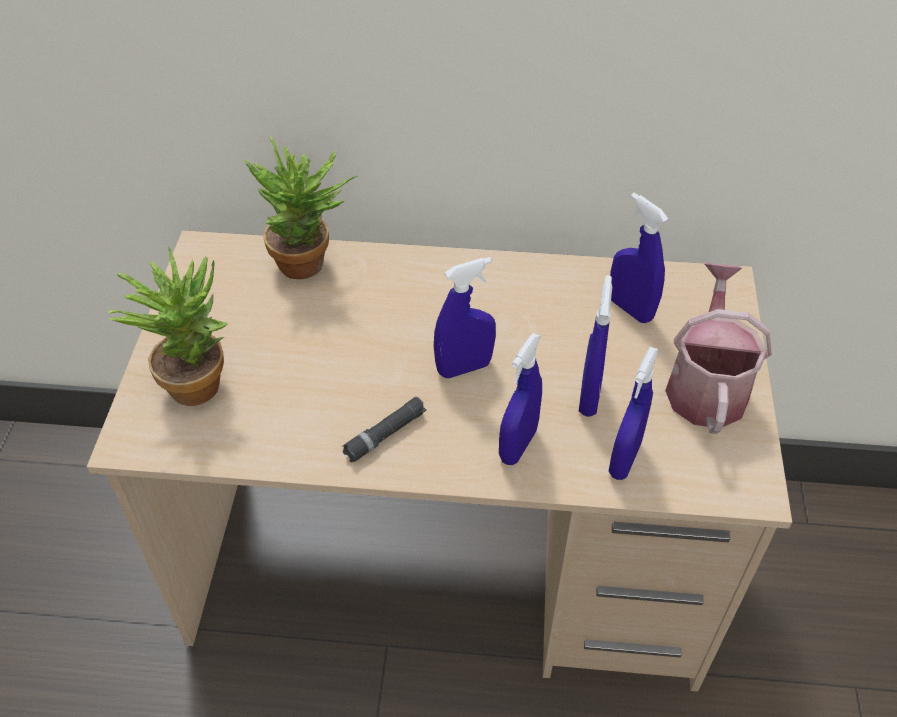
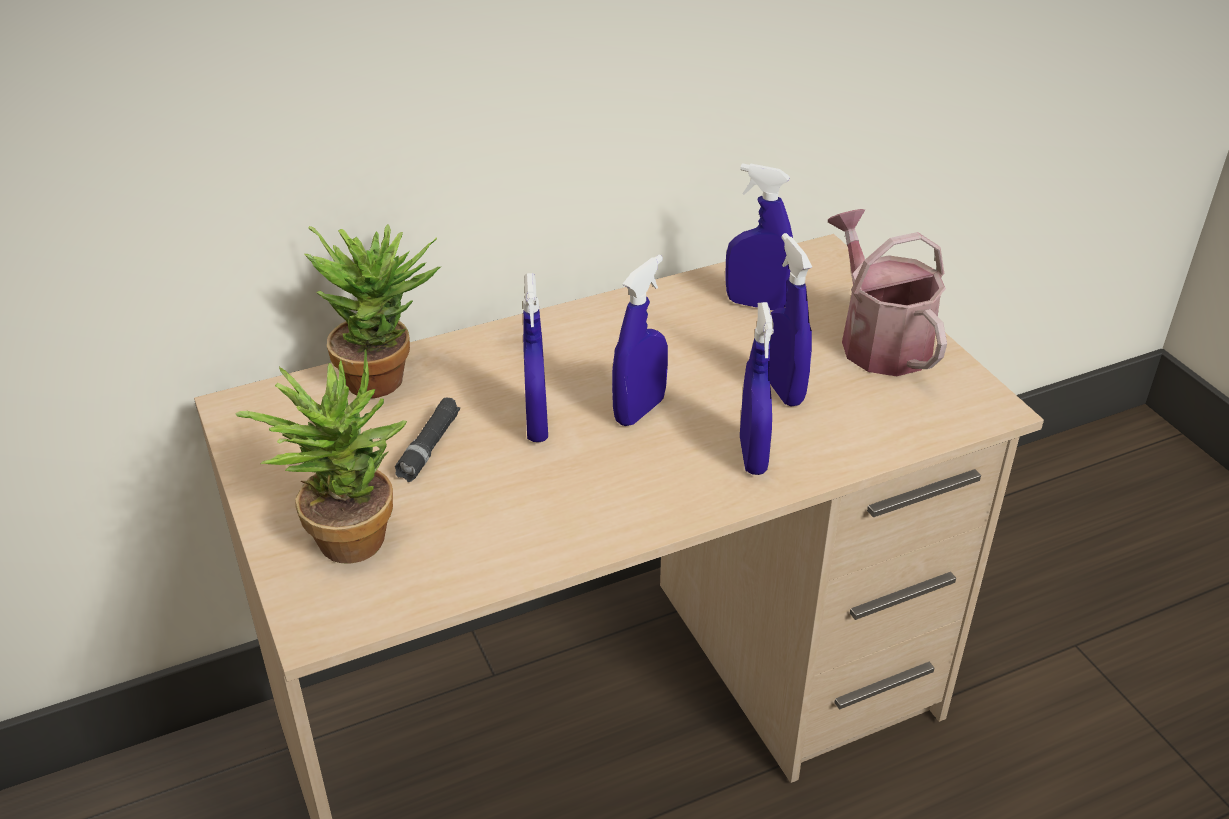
camera: 30 degrees left, 10 degrees down
black flashlight [342,397,426,463] -> black flashlight moved to [395,398,460,482]
blue spray bottle [609,347,659,480] -> blue spray bottle moved to [523,273,548,442]

